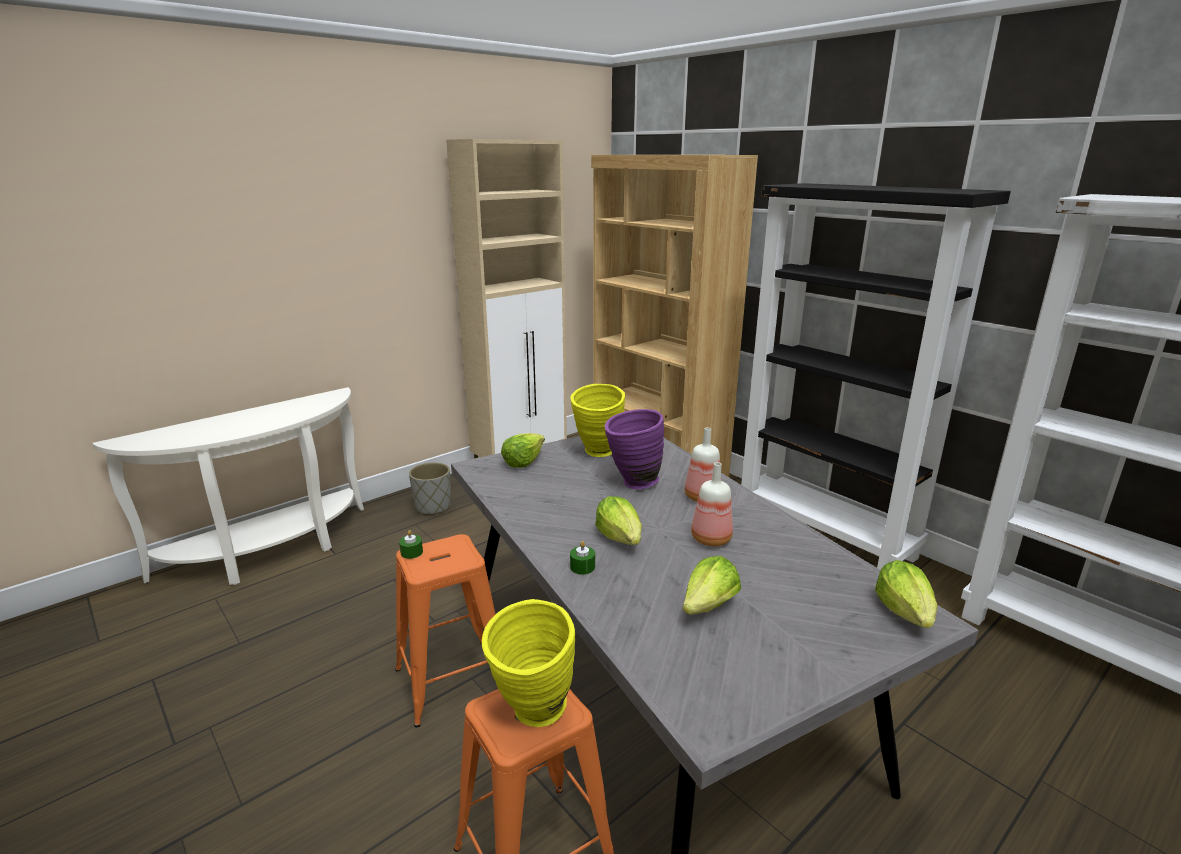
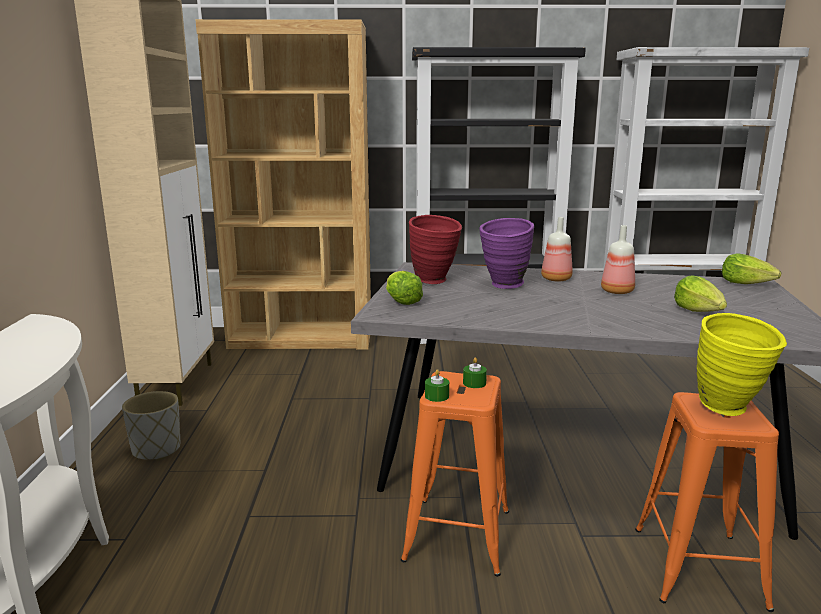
camera: 50 degrees left, 5 degrees down
yellow vase [570,384,625,457] -> red vase [409,215,462,284]
green candle [570,541,595,575] -> green candle moved to [463,357,487,388]
lettuce [595,496,642,545] -> none

